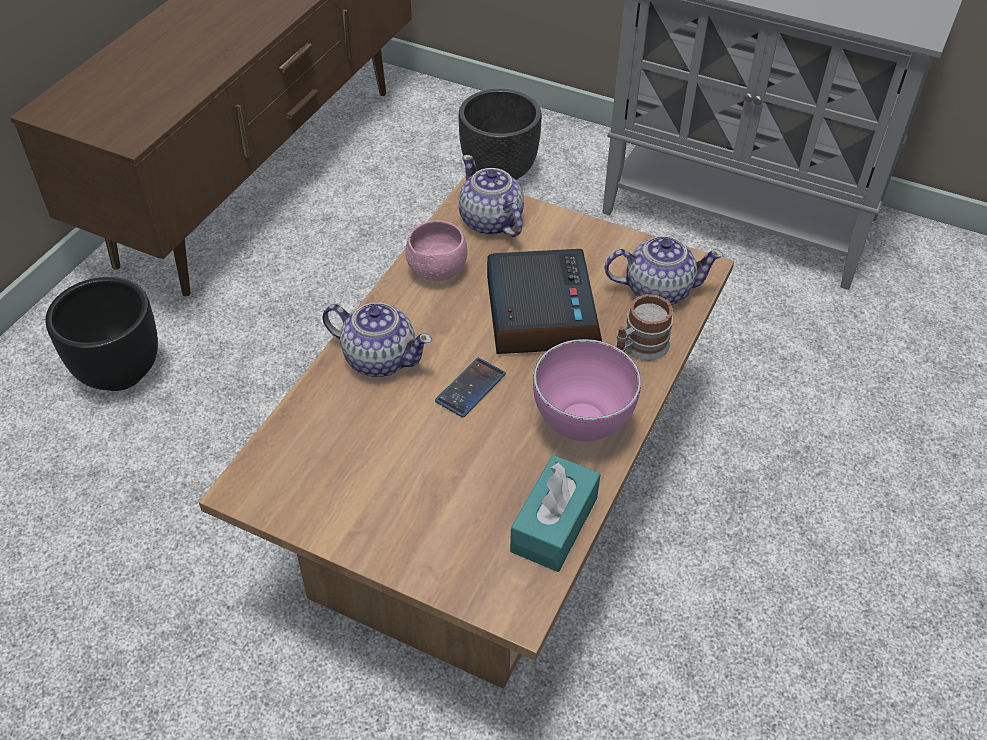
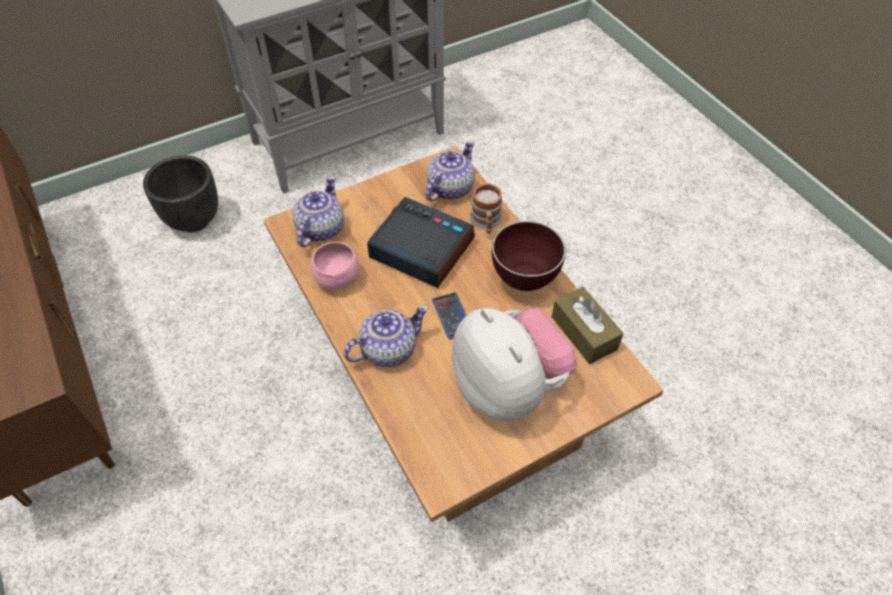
camera: 55 degrees left, 5 degrees up
black planter [45,277,158,391] -> none
teapot [459,155,524,237] -> teapot turned 105 degrees clockwise [293,176,344,247]
turquoise tissue box [510,455,601,572] -> brown tissue box [552,287,623,364]
pink bowl [533,339,641,441] -> brown bowl [492,221,566,291]
none -> plush toy [452,308,577,421]

